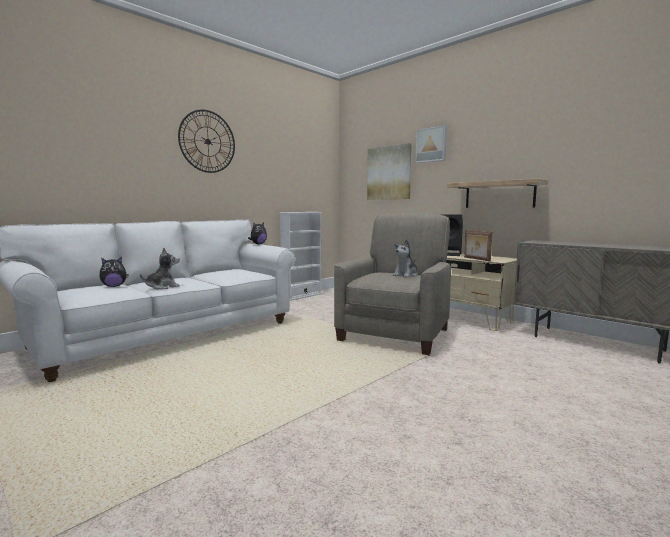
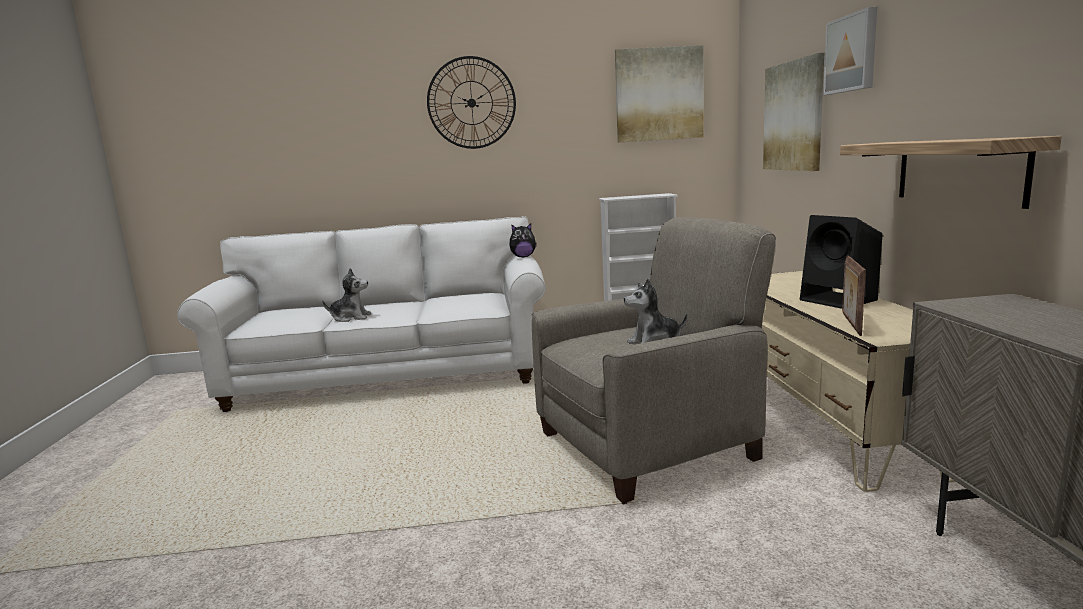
camera: 40 degrees right, 5 degrees up
plush toy [99,257,128,287] -> none
none -> picture [615,45,704,143]

